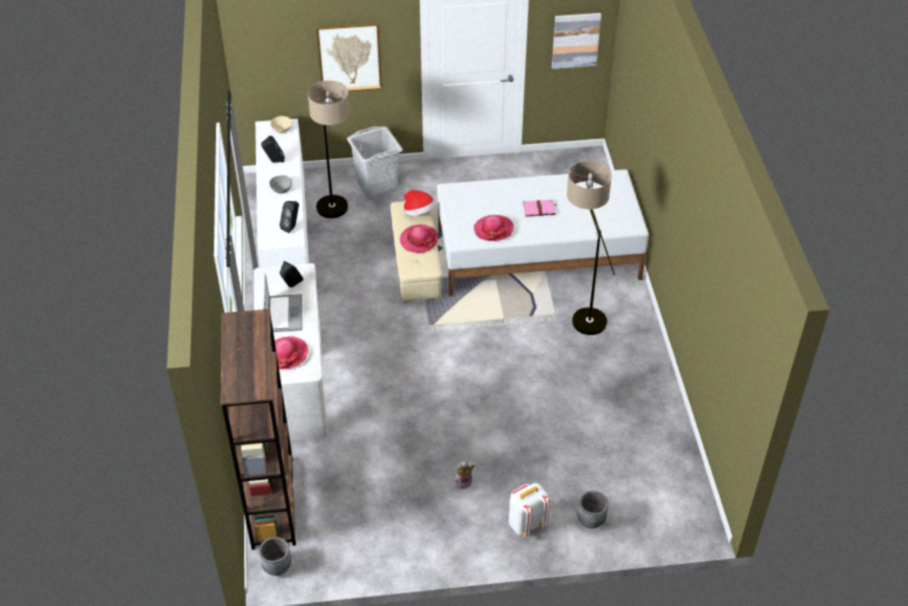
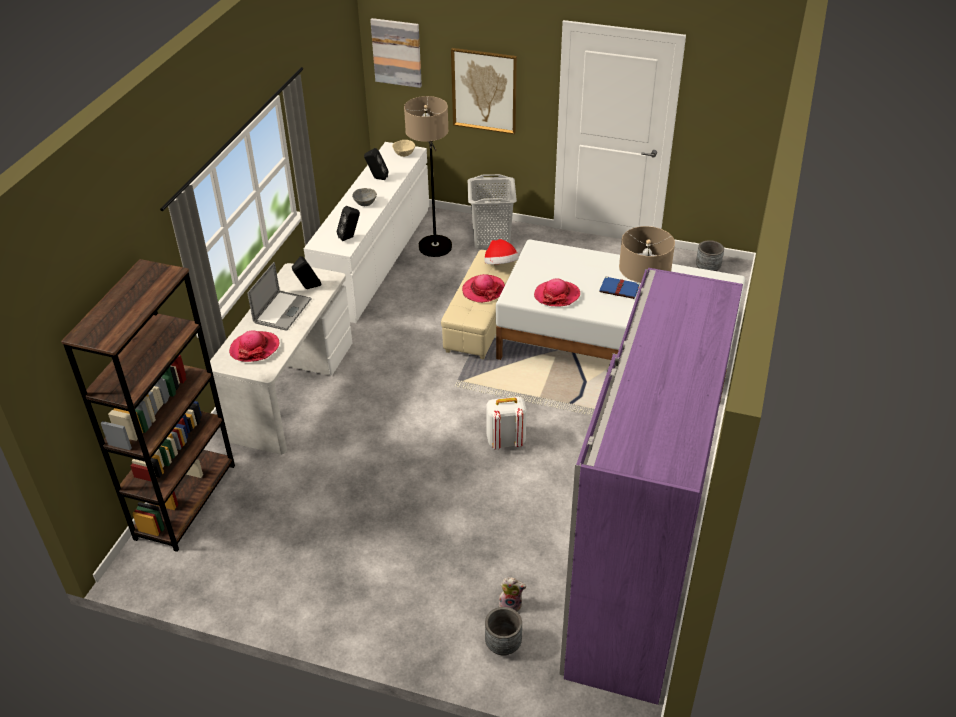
camera: 25 degrees right, 5 degrees down
grey planter [259,537,291,576] -> grey planter moved to [696,240,724,271]
plush toy [454,461,475,489] -> plush toy moved to [499,577,526,612]
white backpack [509,483,550,537] -> white backpack moved to [486,397,527,449]
pink book [523,199,556,217] -> blue book [599,276,640,299]
picture [552,13,601,69] -> picture moved to [370,18,422,88]
none -> purple wardrobe [559,268,743,705]

